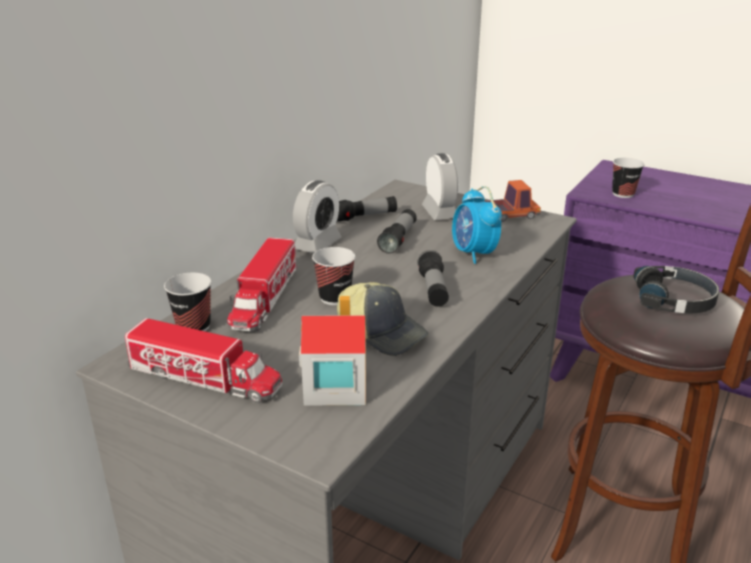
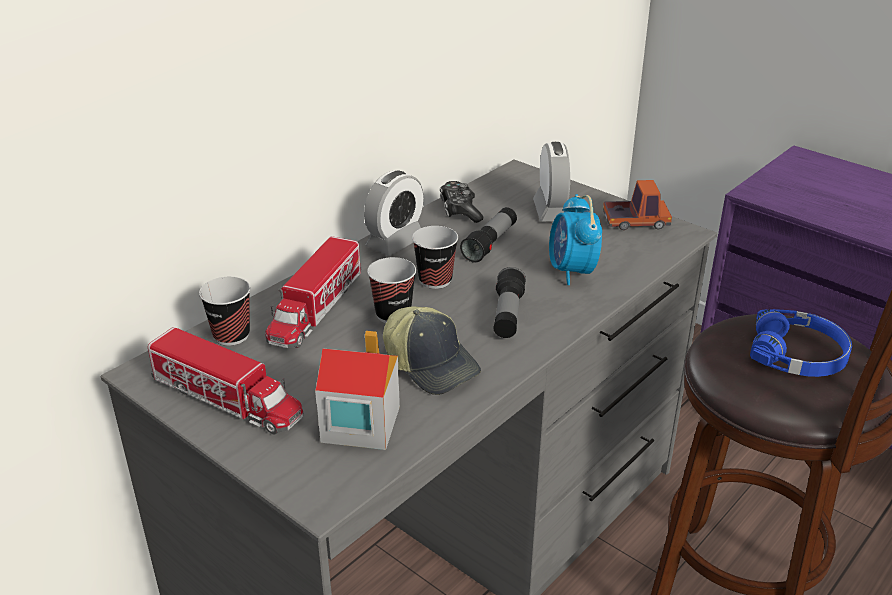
camera: 10 degrees right, 5 degrees up
flashlight [337,196,397,222] -> game controller [440,181,483,223]
cup [612,158,645,198] -> cup moved to [412,226,458,289]
black headphones [633,266,719,313] -> blue headphones [750,309,852,377]

